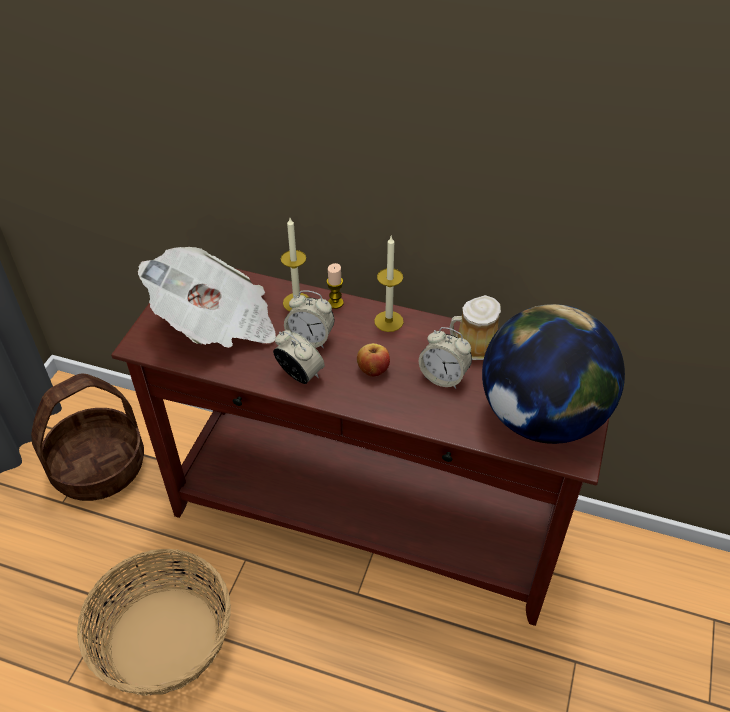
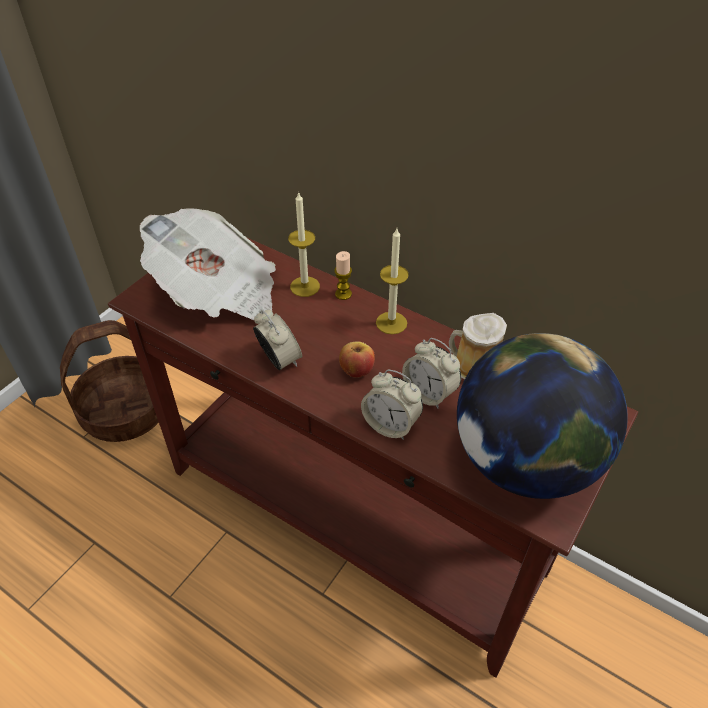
camera: 15 degrees right, 0 degrees up
basket [77,549,231,696] -> none
alarm clock [284,291,334,348] -> alarm clock moved to [361,369,423,440]

